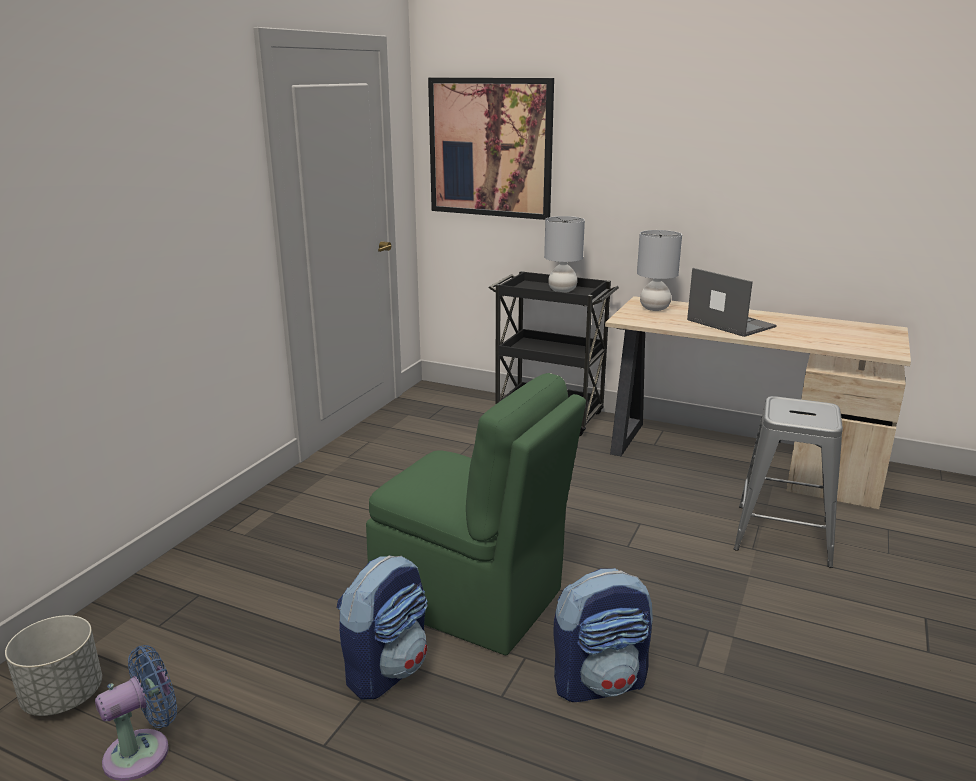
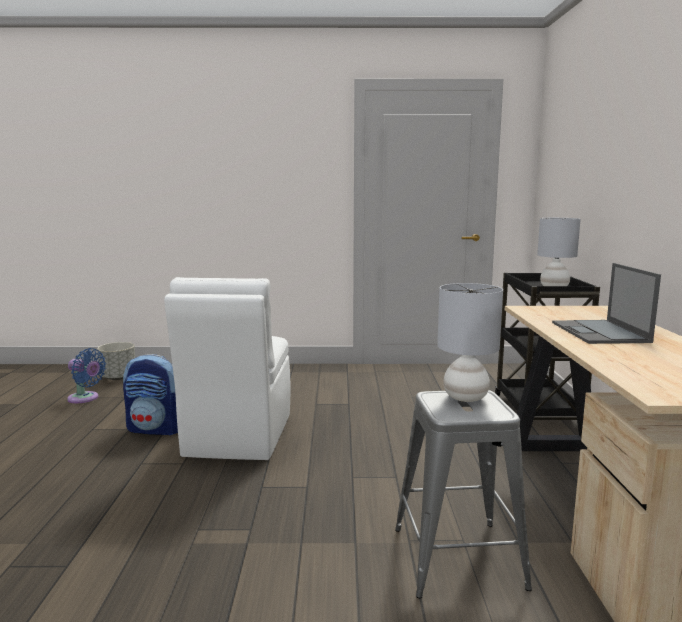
camera: 65 degrees right, 10 degrees down
green chair [366,373,586,655] -> white chair [164,277,290,460]
picture [428,78,554,220] -> none
backpack [553,568,653,702] -> none
grey table lamp [637,230,682,311] -> grey table lamp moved to [437,283,503,402]
laptop [687,268,776,337] -> laptop turned 150 degrees clockwise [552,263,661,344]

